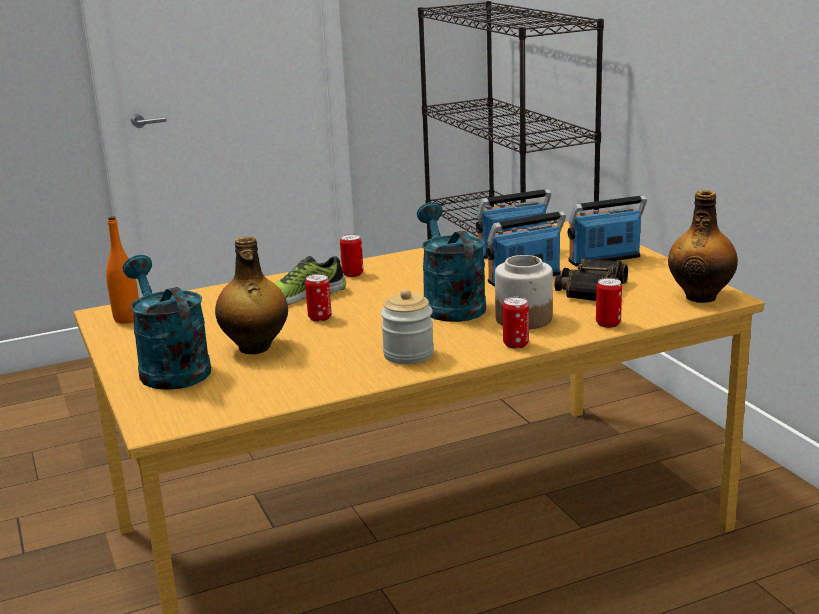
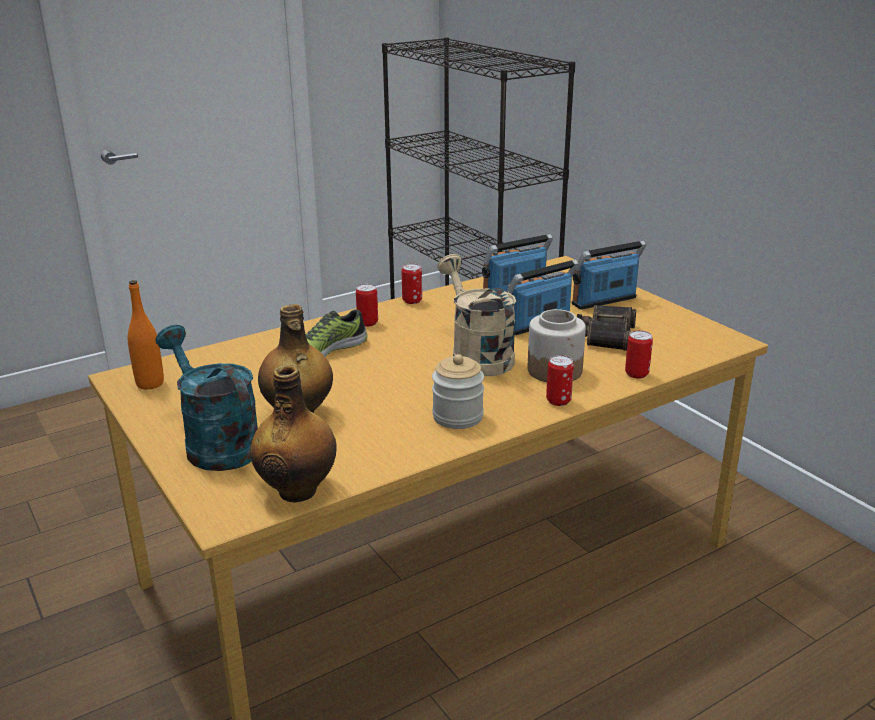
camera: 10 degrees left, 5 degrees up
can [305,274,332,322] -> can moved to [402,264,422,304]
turquoise watering can [417,202,486,322] -> beige watering can [437,254,516,376]
bottle [668,190,738,303] -> bottle moved to [250,365,337,503]

